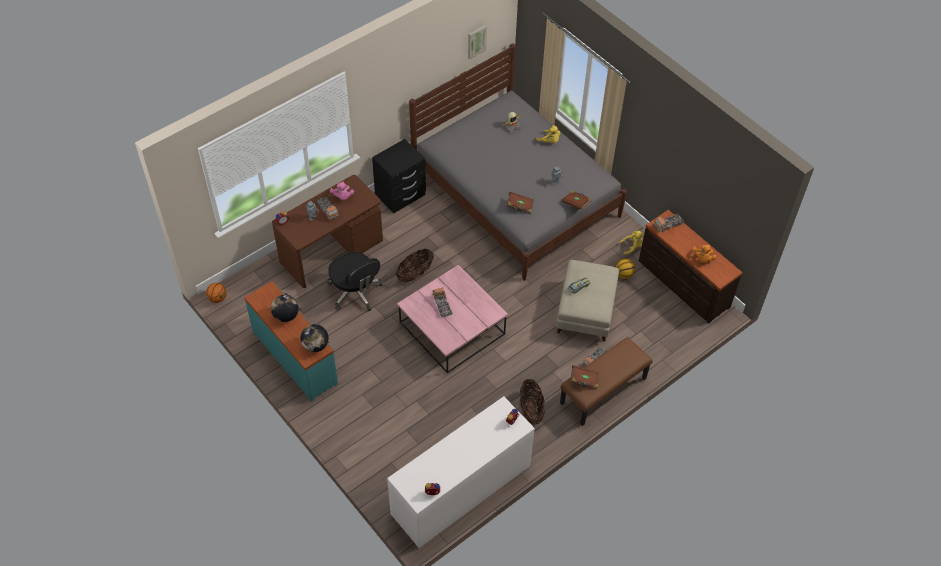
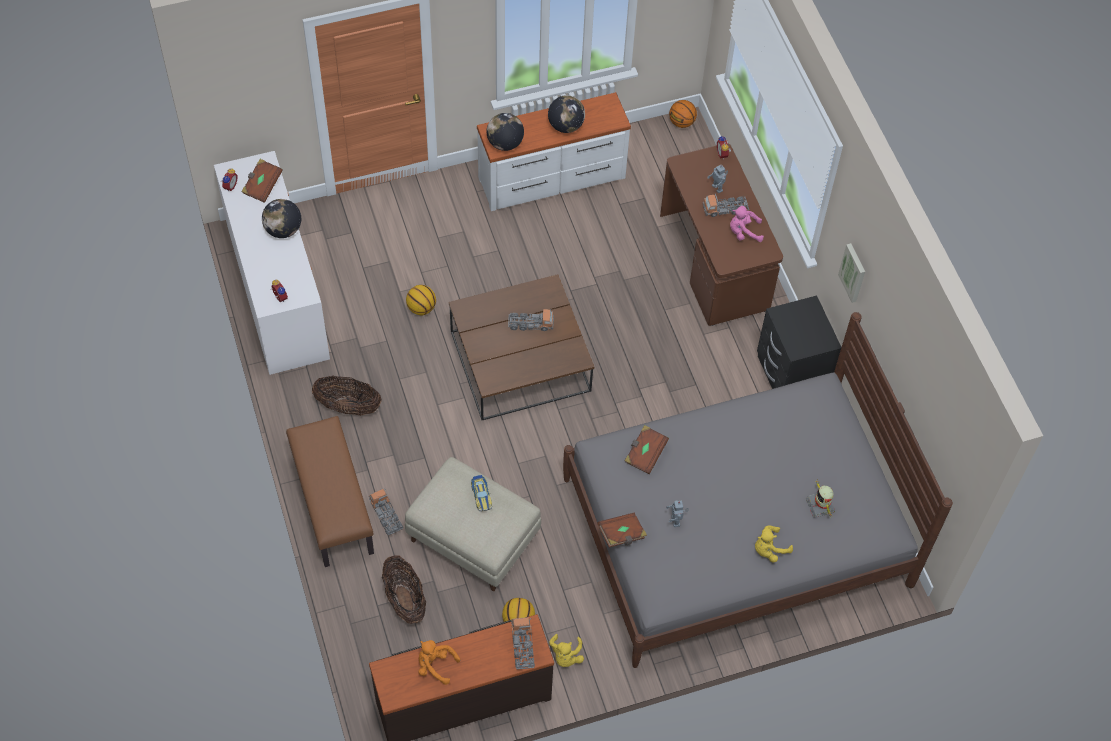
camera: 110 degrees right, 5 degrees up
turquoise dresser [244,281,338,402] -> white dresser [477,92,631,211]
black office chair [327,252,383,311] -> none
basket [396,249,434,282] -> basket moved to [382,555,426,624]
pink coffee table [397,265,508,373] -> brown coffee table [449,274,594,420]
picture [468,25,487,59] -> picture moved to [838,243,865,303]
brown book [571,365,599,389] -> brown book moved to [241,159,283,203]
none -> globe [262,199,301,238]
none -> basketball [406,285,436,315]

